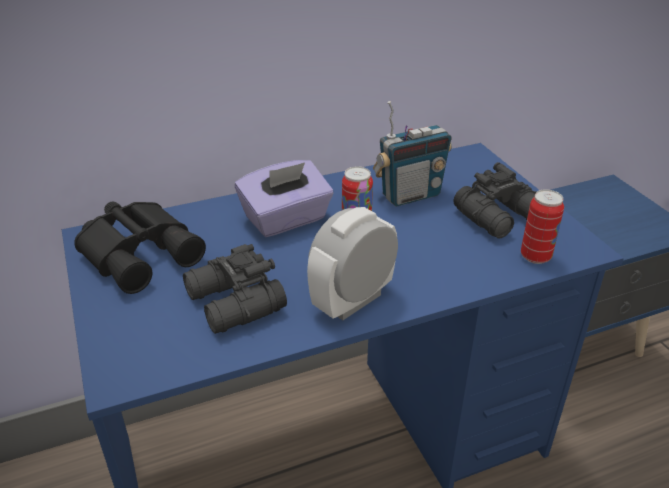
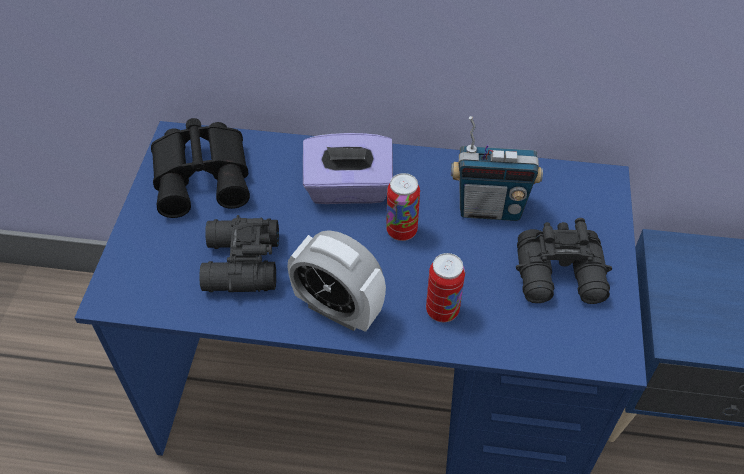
camera: 30 degrees right, 15 degrees up
alarm clock [307,207,398,320] -> alarm clock turned 135 degrees counterclockwise [288,230,386,332]
can [521,189,564,264] -> can moved to [426,253,465,322]

